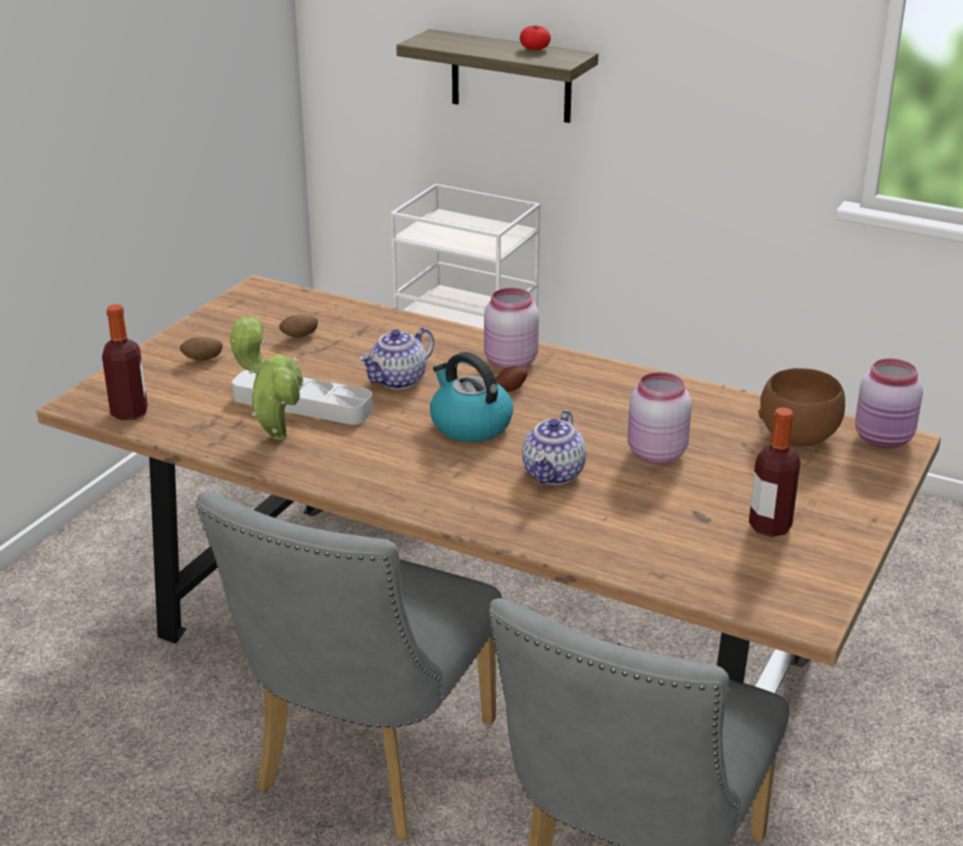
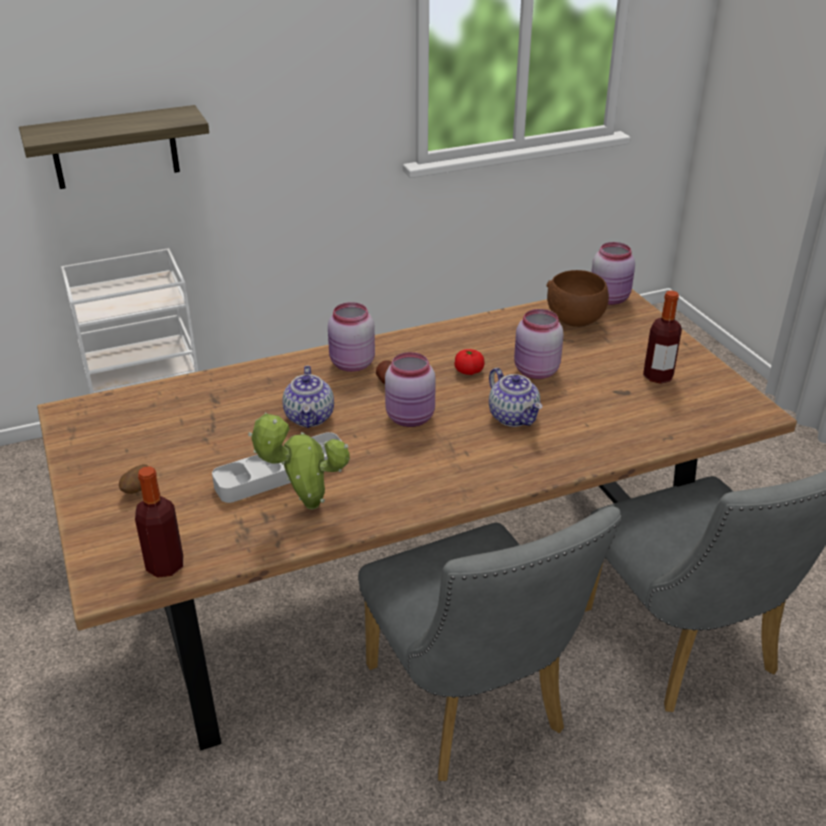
camera: 50 degrees left, 5 degrees up
potato [279,315,318,338] -> none
kettle [430,352,513,442] -> pink jar [385,352,436,427]
tomato [520,25,551,50] -> tomato moved to [454,349,485,375]

